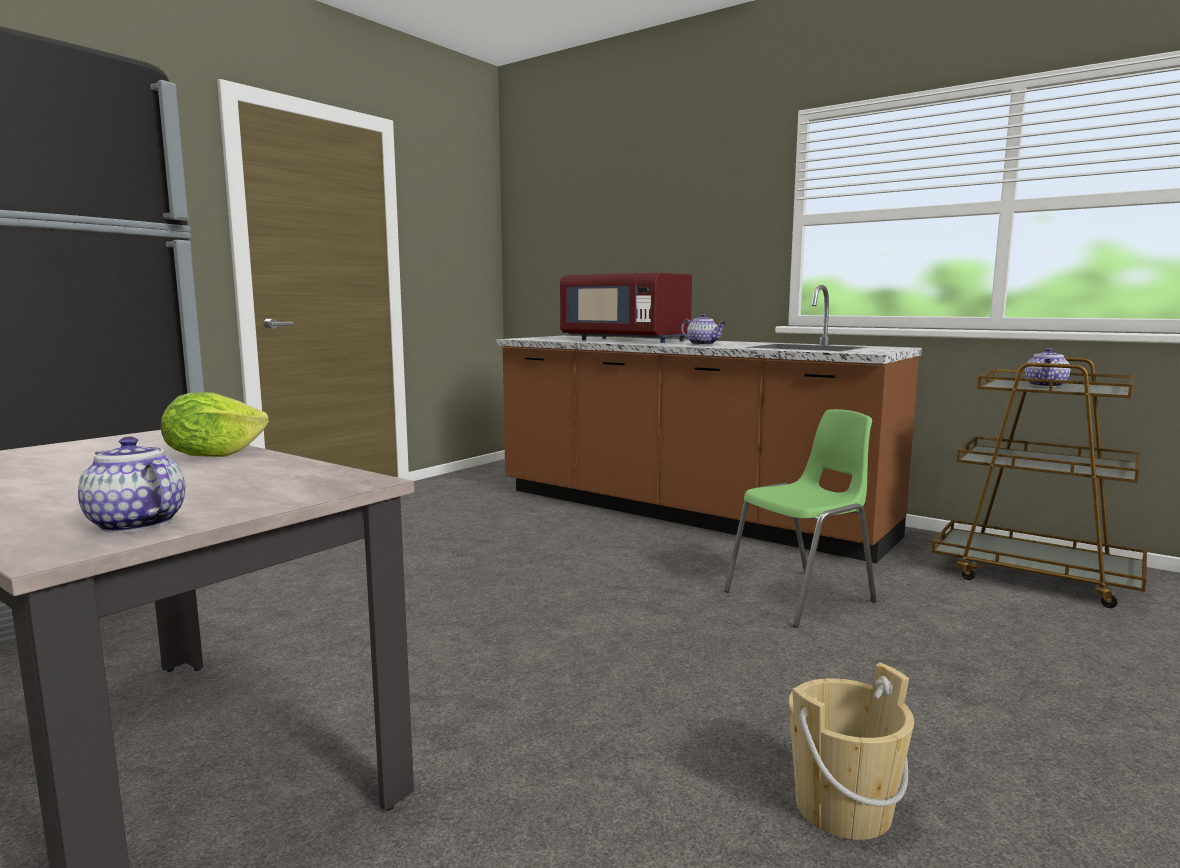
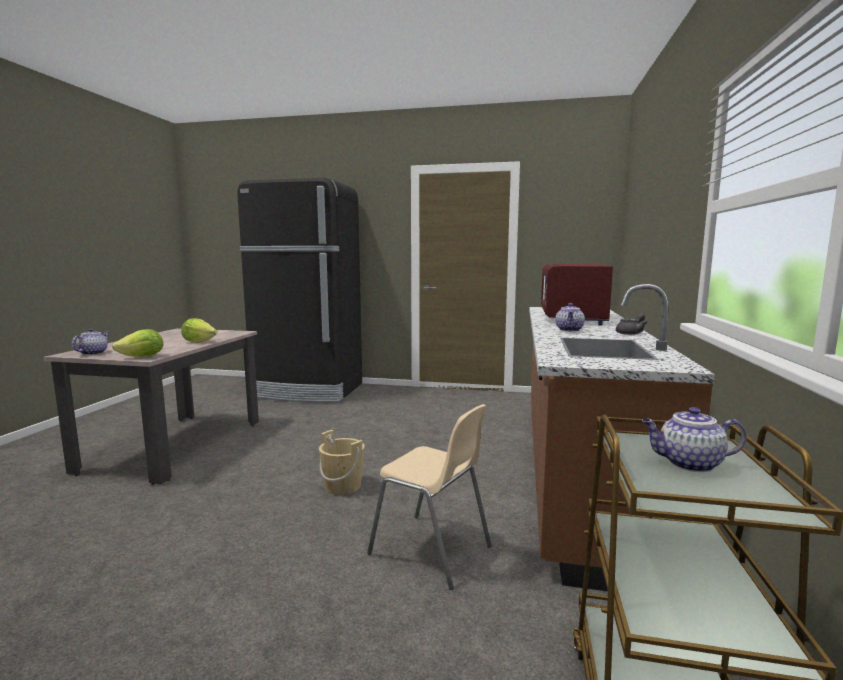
camera: 65 degrees right, 0 degrees up
green chair [724,409,877,628] -> beige chair [367,404,492,590]
beige bucket [789,662,914,840] -> beige bucket moved to [319,430,365,495]
none -> lettuce [112,329,163,357]
none -> grey teapot [616,313,648,335]

